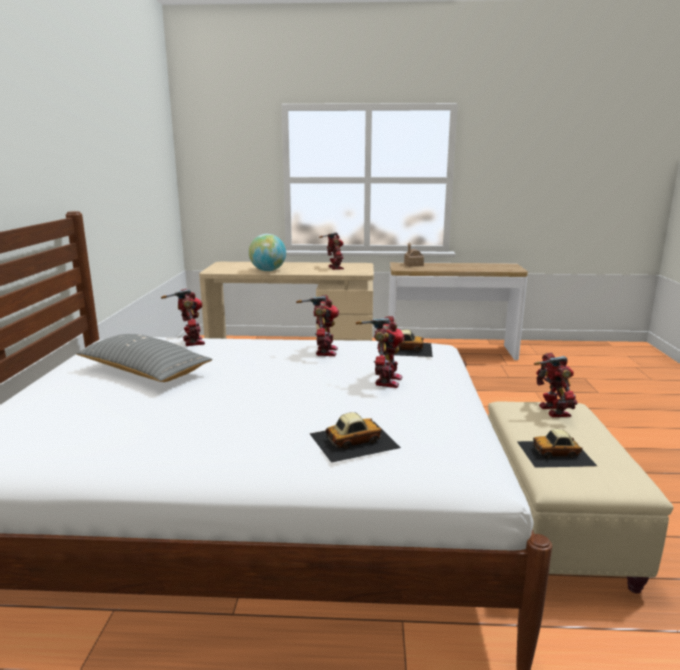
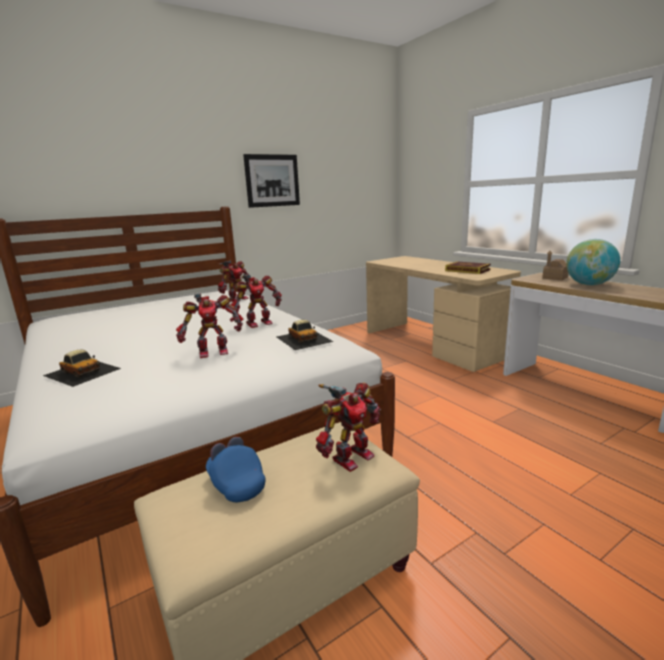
camera: 55 degrees right, 0 degrees up
grey pillow [76,334,212,382] -> none
globe [249,234,286,271] -> globe moved to [566,239,620,285]
toy robot [319,232,344,270] -> book [445,261,491,274]
toy car [517,429,597,468] -> blue cap [206,437,265,502]
none -> picture [243,154,300,208]

